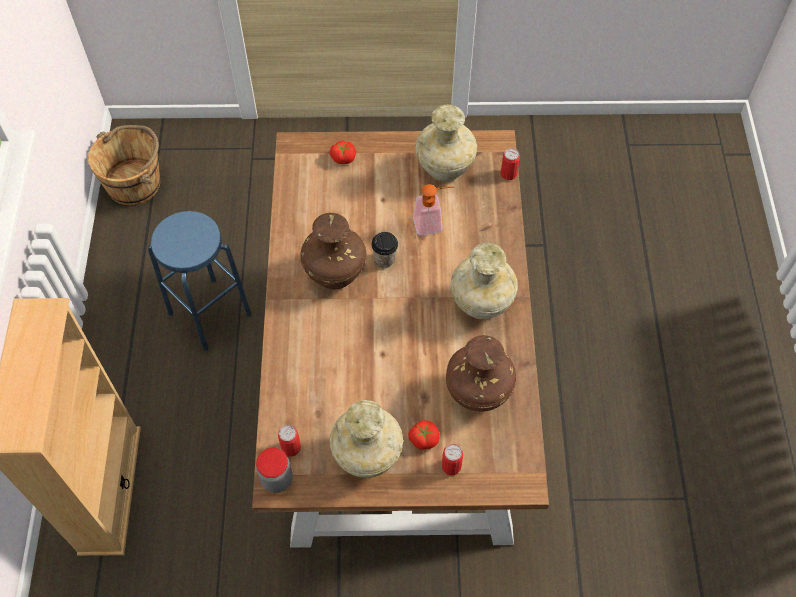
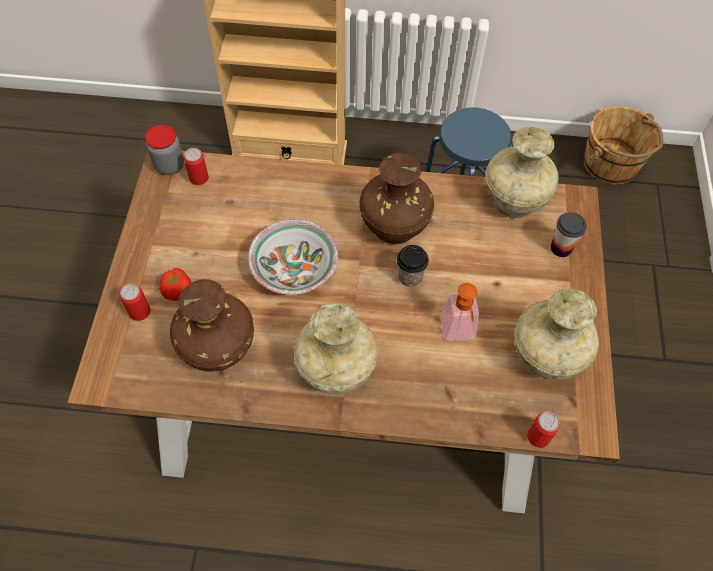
camera: 95 degrees right, 0 degrees up
tomato [330,140,356,164] -> cup [551,212,587,257]
beige vase [330,400,403,478] -> beige vase moved to [485,127,559,218]
none -> bowl [248,219,338,295]

